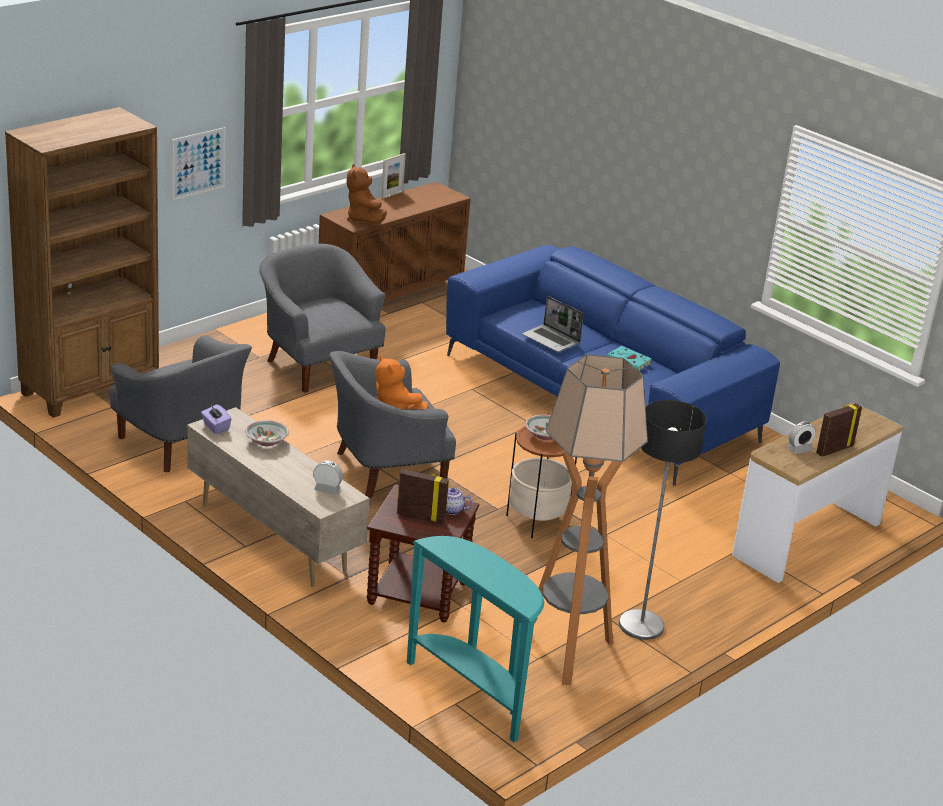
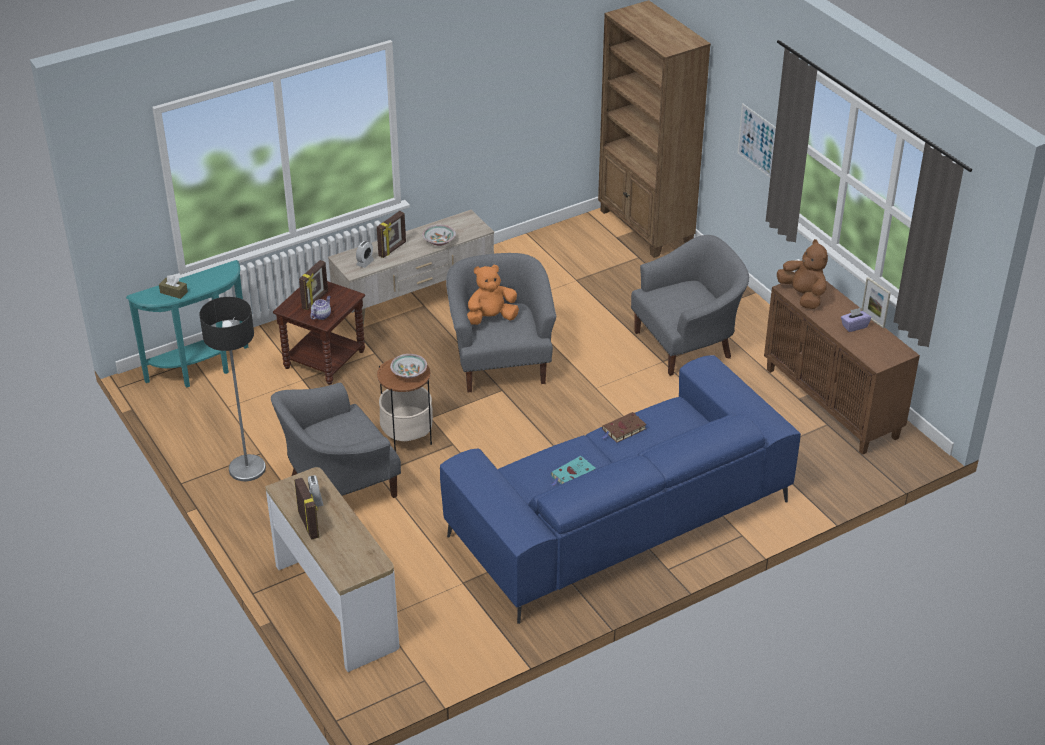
camera: 105 degrees right, 10 degrees up
grey armchair [109,335,252,472] -> grey armchair moved to [271,383,401,498]
purple tissue box [201,404,231,434] -> purple tissue box moved to [841,308,871,332]
brown plush toy [347,164,387,224] -> brown plush toy turned 60 degrees clockwise [777,239,828,309]
laptop [522,296,584,352] -> brown book [602,412,647,443]
floor lamp [539,354,648,685] -> none
none -> brown tissue box [159,275,188,299]
none -> picture frame [377,211,406,258]

